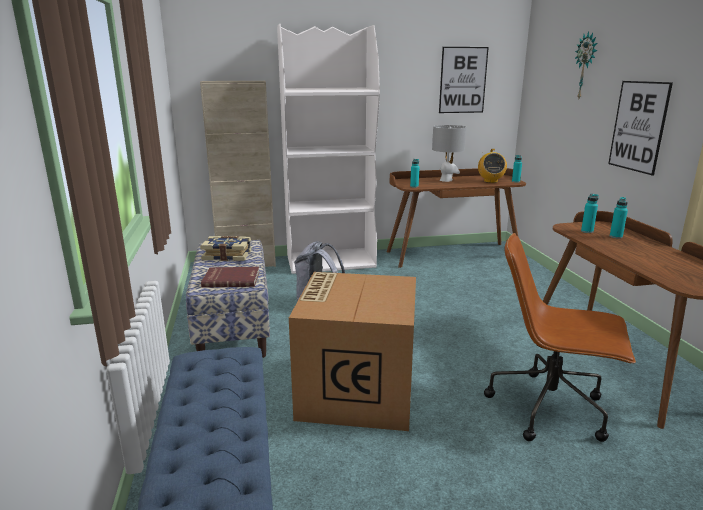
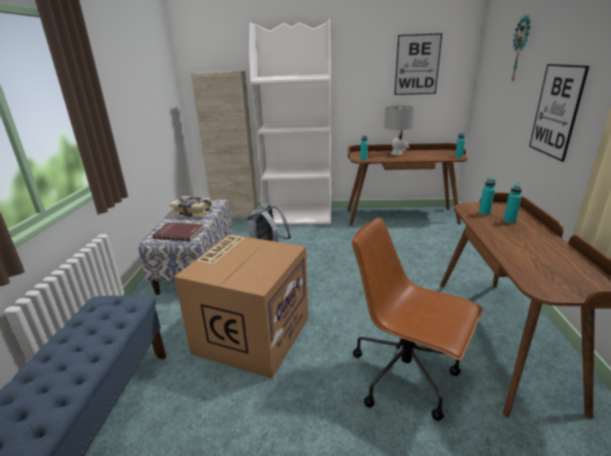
camera: 15 degrees right, 5 degrees up
radio [478,149,507,183] -> none

